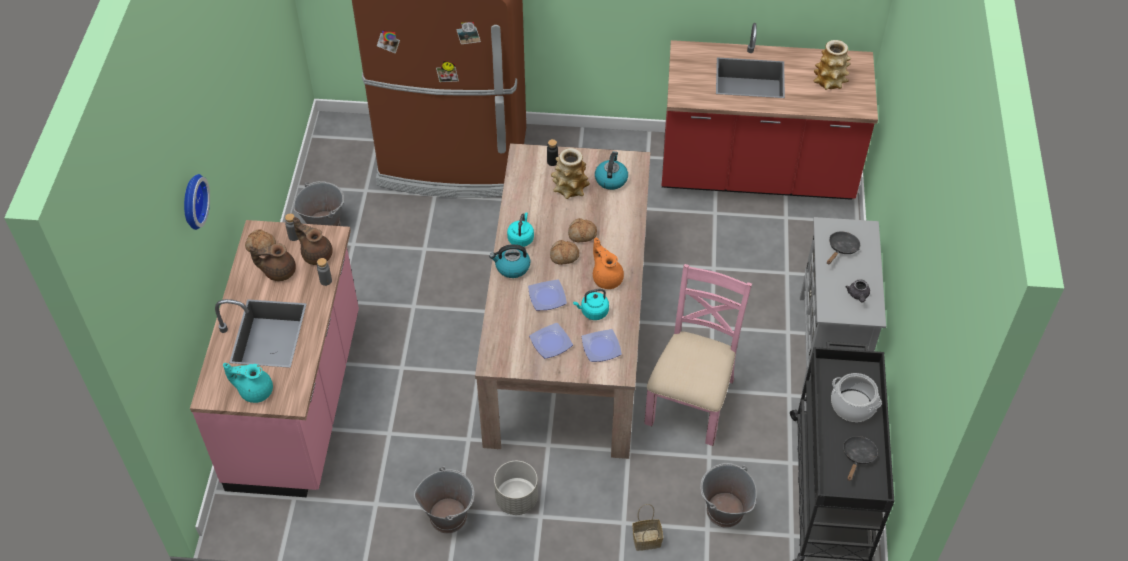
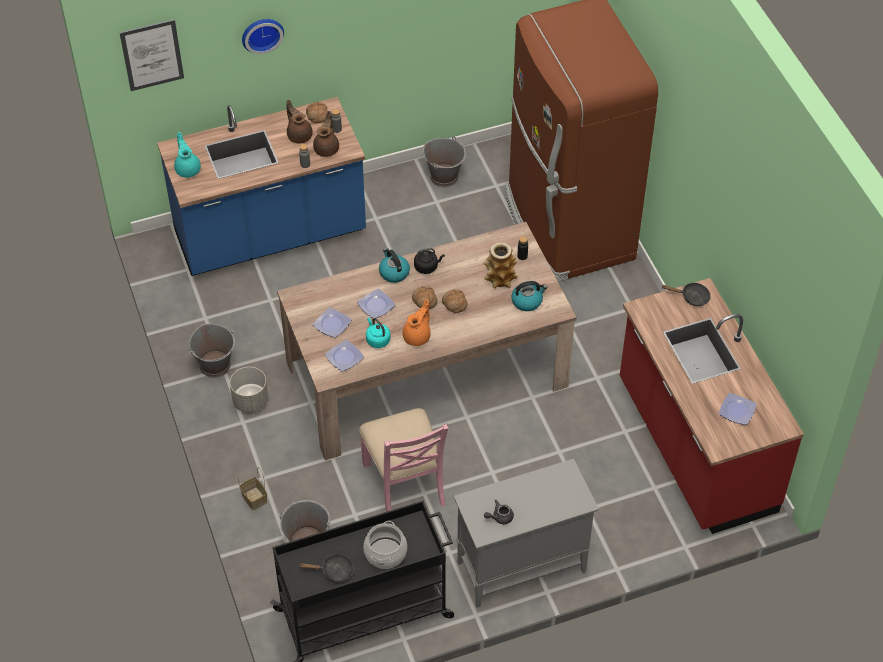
camera: 65 degrees right, 0 degrees up
pink counter [190,220,359,497] -> blue counter [157,97,366,276]
turquoise kettle [507,212,534,247] -> black kettle [414,248,445,274]
pink chair [644,264,752,446] -> pink chair turned 75 degrees clockwise [359,408,448,512]
vase [814,40,851,90] -> plate [719,393,757,425]
black frying pan [827,232,860,265] -> black frying pan moved to [661,283,711,306]
none -> picture [119,19,184,91]

